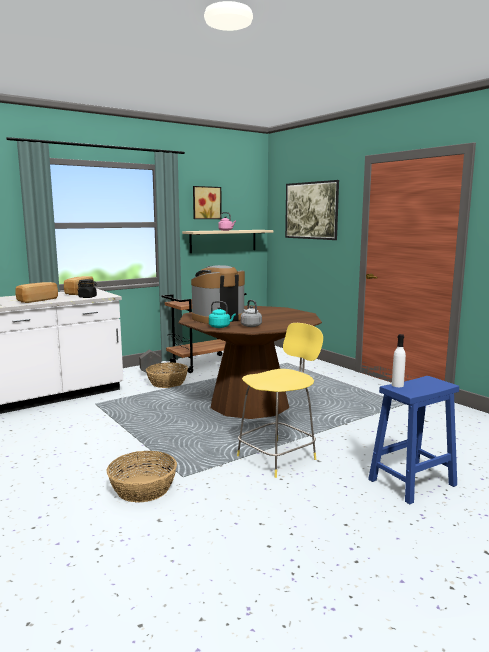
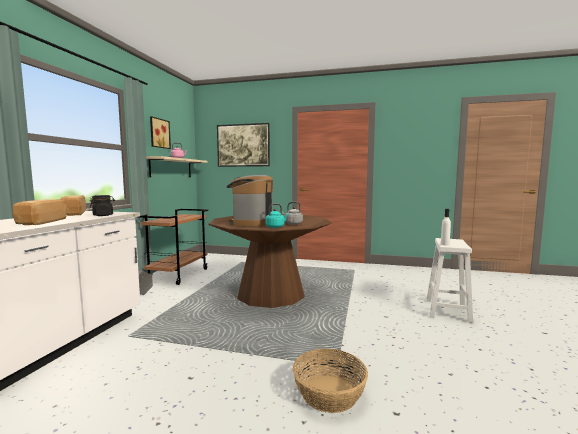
camera: 40 degrees left, 5 degrees down
basket [146,363,188,388] -> none
yellow stool [237,323,323,478] -> none
blue stool [368,376,459,504] -> white stool [426,238,473,323]

